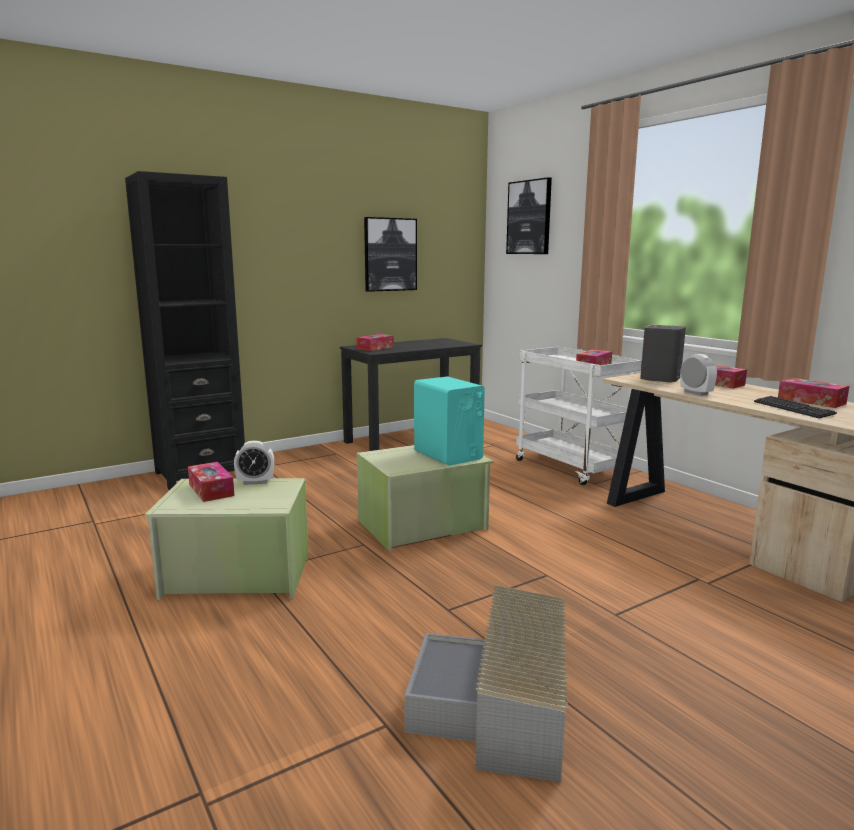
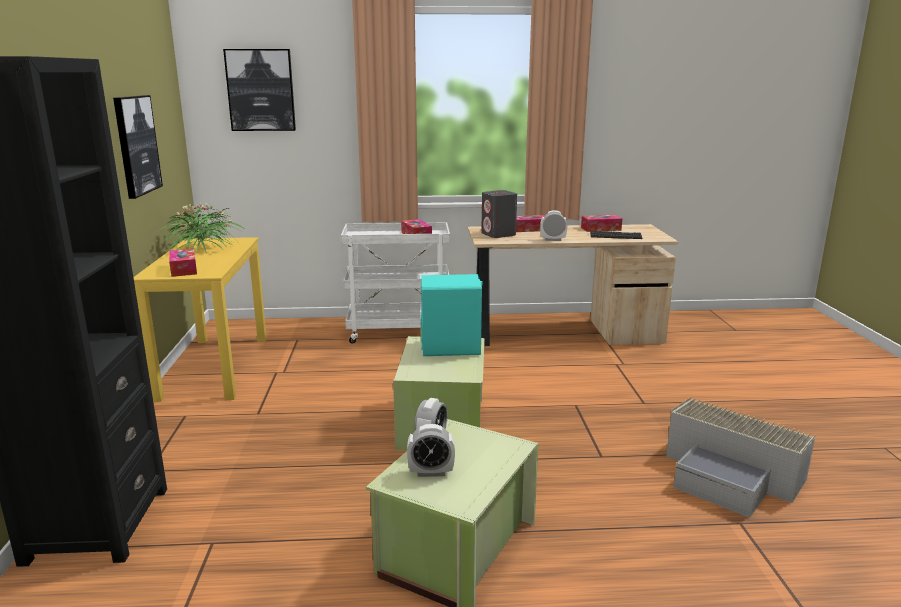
camera: 60 degrees left, 5 degrees up
tissue box [188,462,234,502] -> alarm clock [407,424,455,477]
black desk [340,338,482,451] -> yellow desk [133,237,267,402]
none -> potted plant [158,202,246,252]

